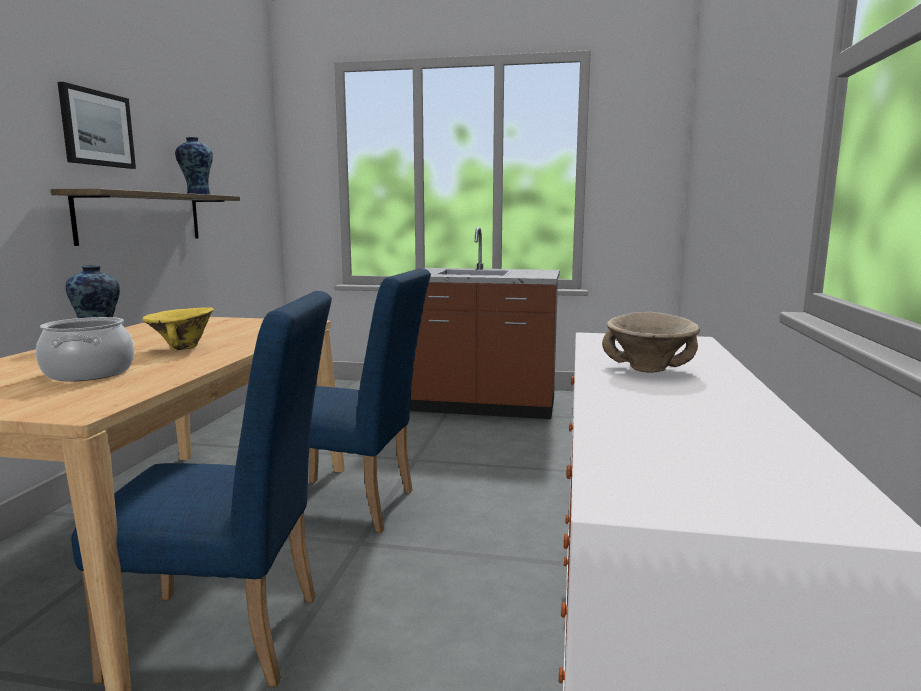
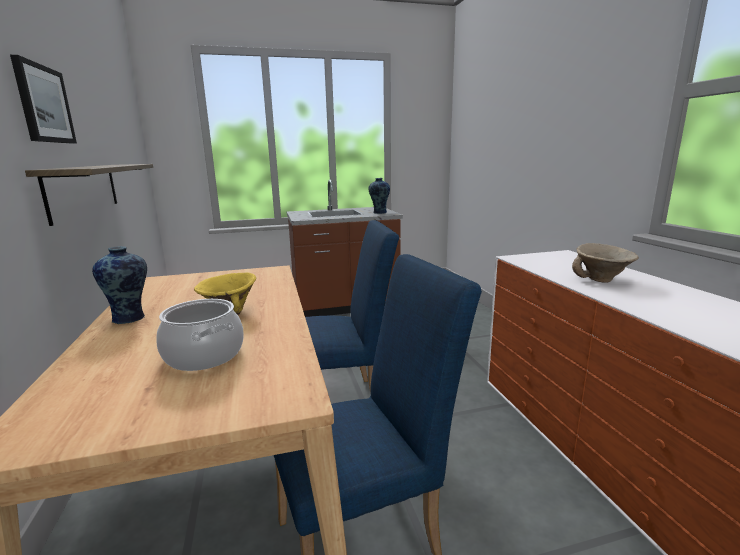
camera: 25 degrees left, 5 degrees up
vase [175,137,213,195] -> vase moved to [368,178,390,214]

